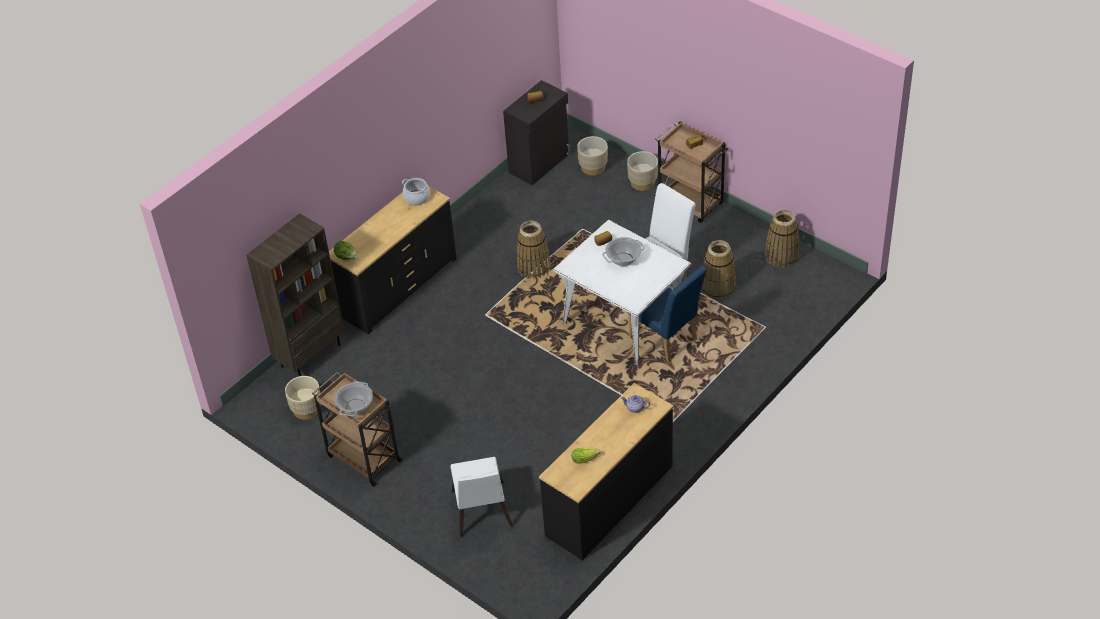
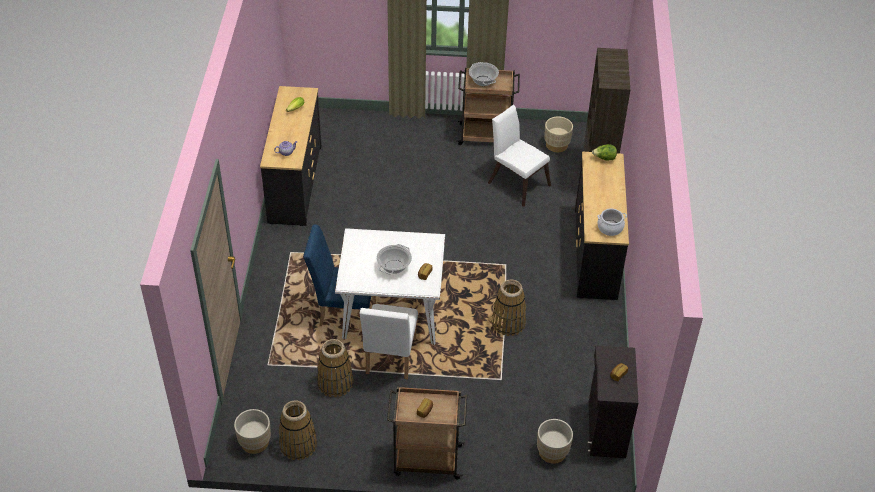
camera: 140 degrees right, 0 degrees up
white chair [450,457,513,537] -> white chair moved to [488,105,551,207]
beige planter [627,151,658,191] -> beige planter moved to [234,409,271,454]

